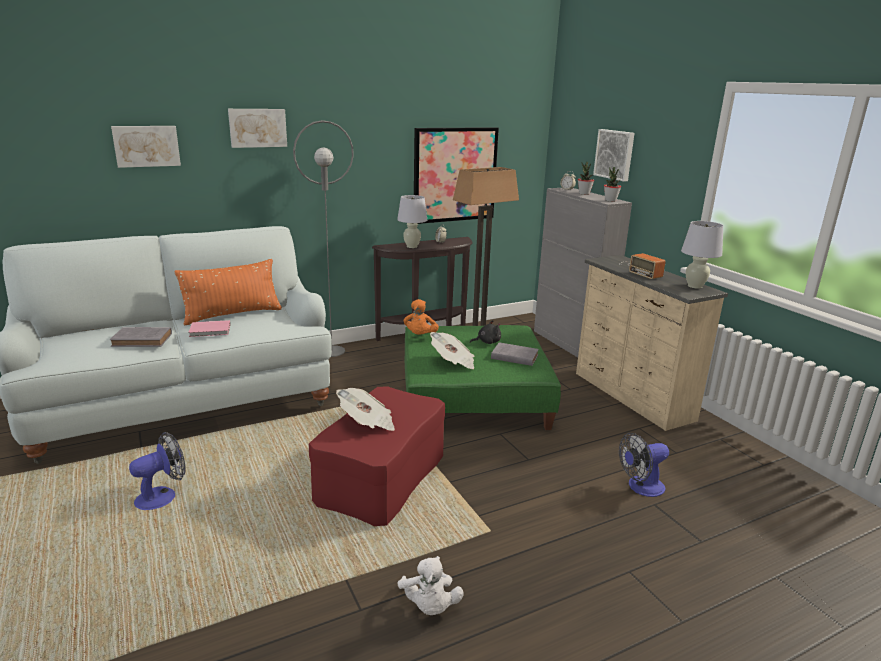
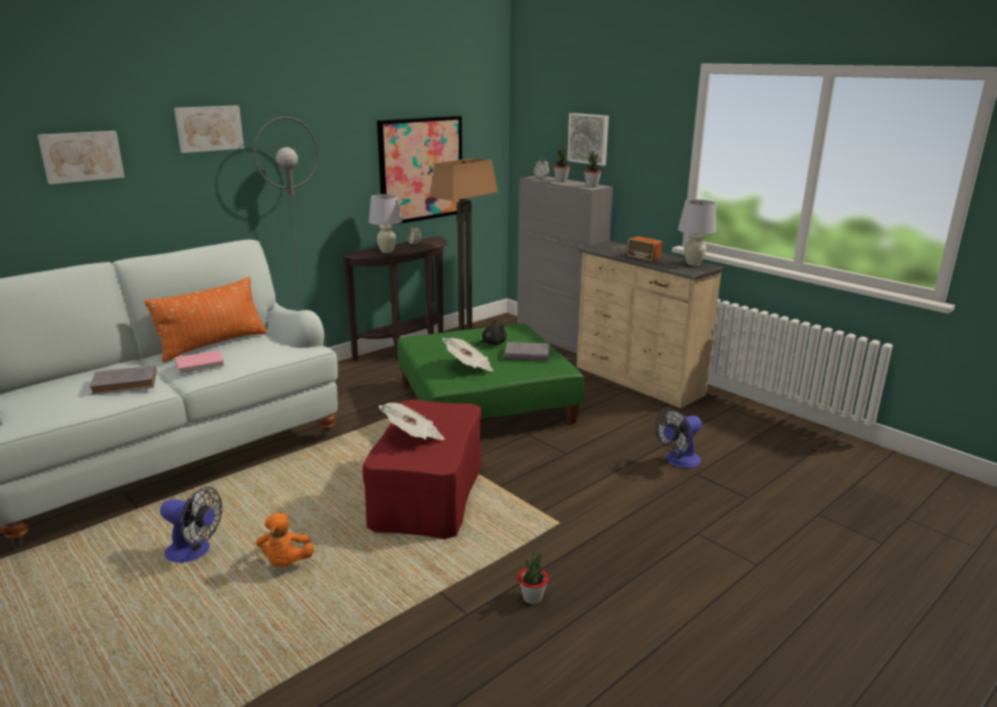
camera: 15 degrees left, 0 degrees up
fan [129,432,186,510] -> fan turned 75 degrees clockwise [160,487,223,563]
white plush toy [398,556,464,615] -> potted plant [518,551,548,604]
orange plush toy [404,299,439,335] -> orange plush toy moved to [256,513,314,567]

